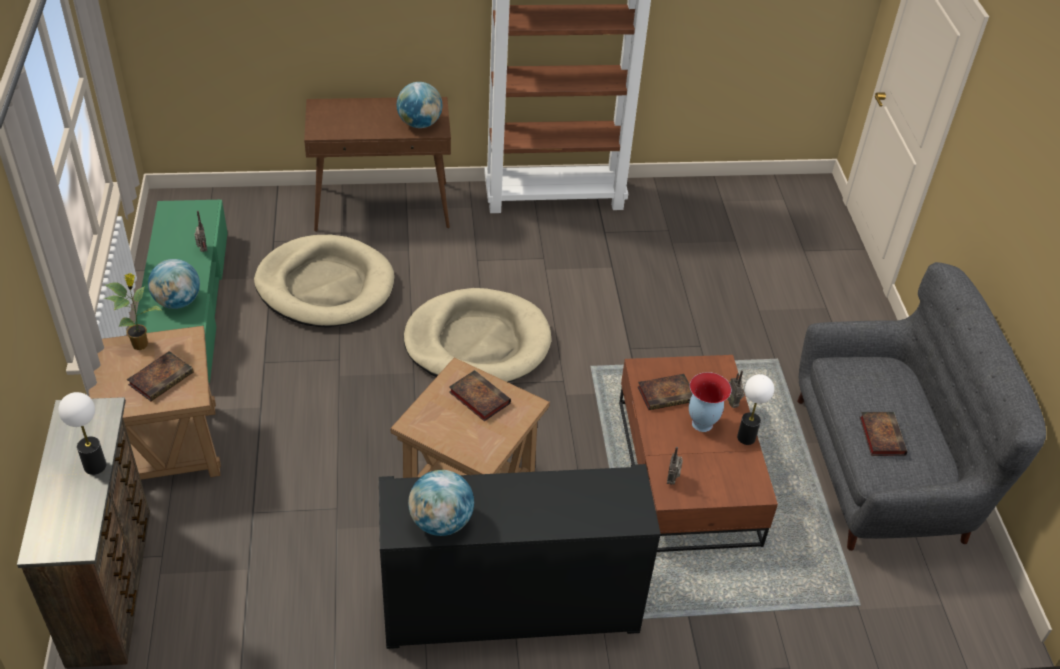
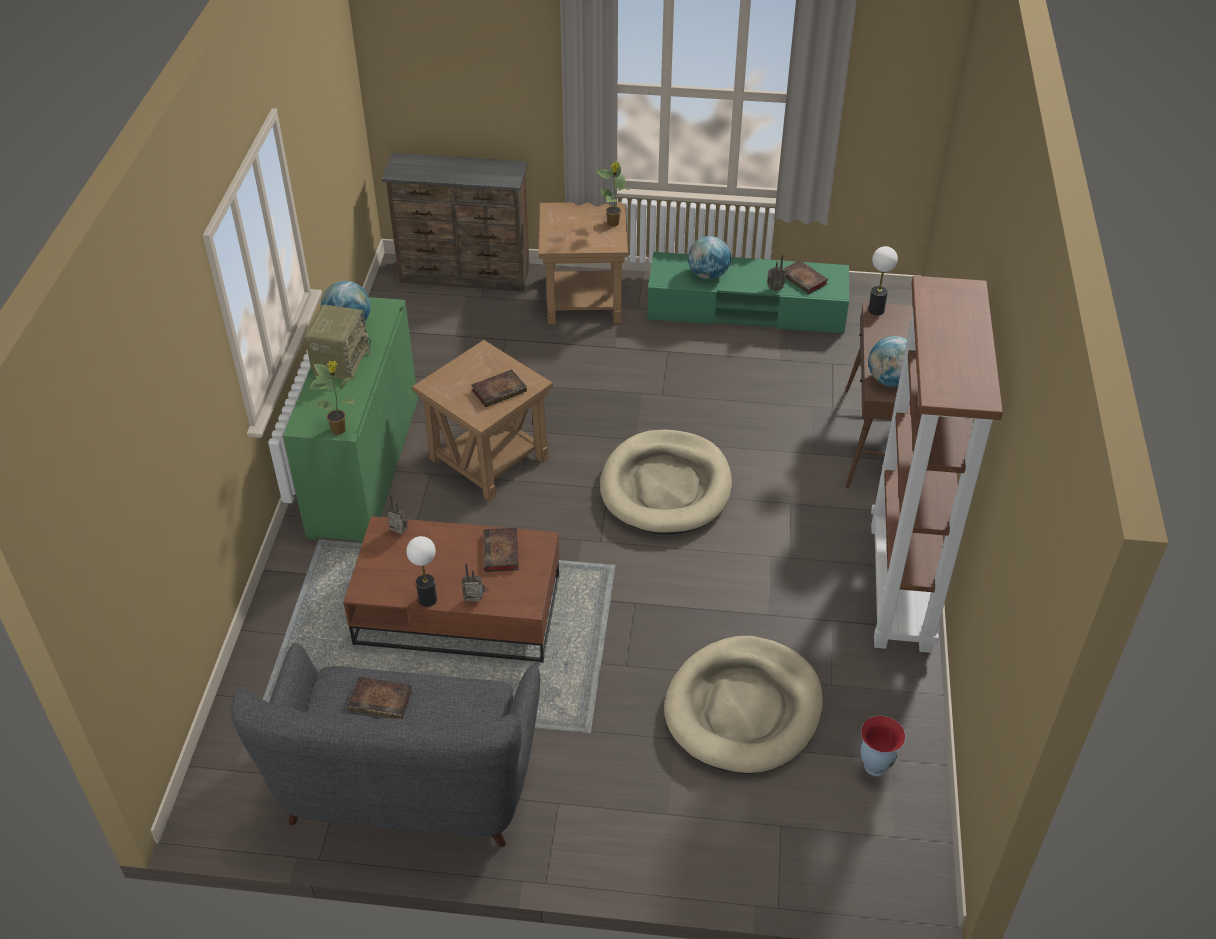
camera: 105 degrees right, 0 degrees up
table lamp [58,392,106,475] -> table lamp moved to [868,246,898,316]
book [127,351,193,401] -> book moved to [784,260,828,294]
beige dog bed [254,235,394,327] -> beige dog bed moved to [664,636,823,774]
black cabinet [379,464,661,649] -> green cabinet [283,297,418,543]
vase [689,372,731,432] -> vase moved to [860,716,906,776]
none -> radio [305,305,371,380]
none -> potted plant [309,361,354,435]

